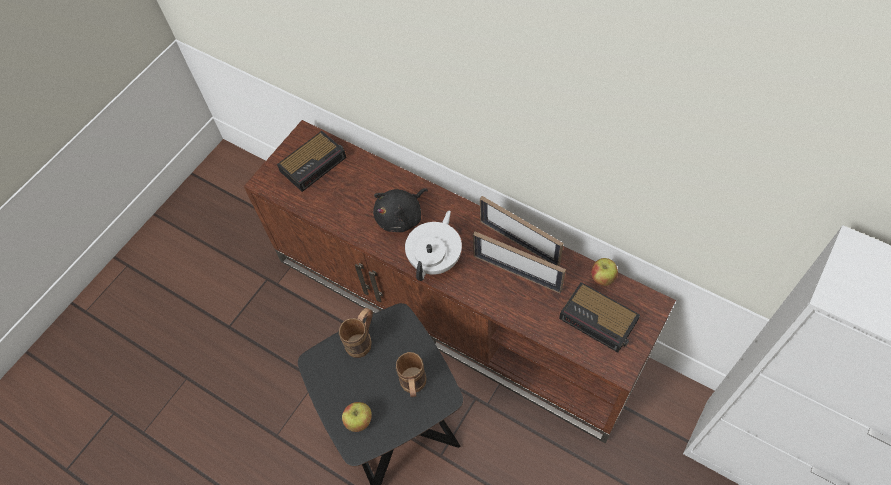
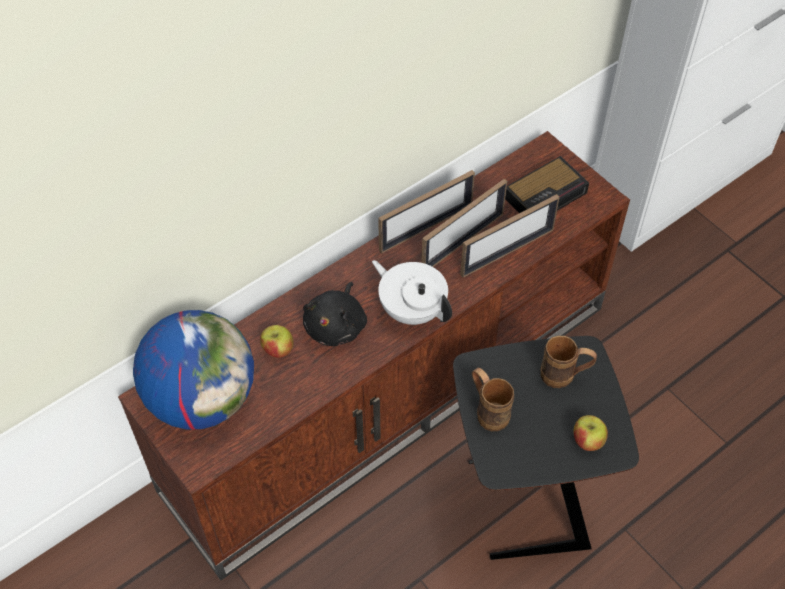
camera: 75 degrees left, 5 degrees down
alarm clock [277,131,347,192] -> globe [133,310,254,430]
black plush toy [373,188,428,232] -> black plush toy turned 45 degrees clockwise [303,282,367,346]
apple [591,258,618,286] -> apple moved to [260,325,294,358]
none -> picture frame [460,194,560,278]

